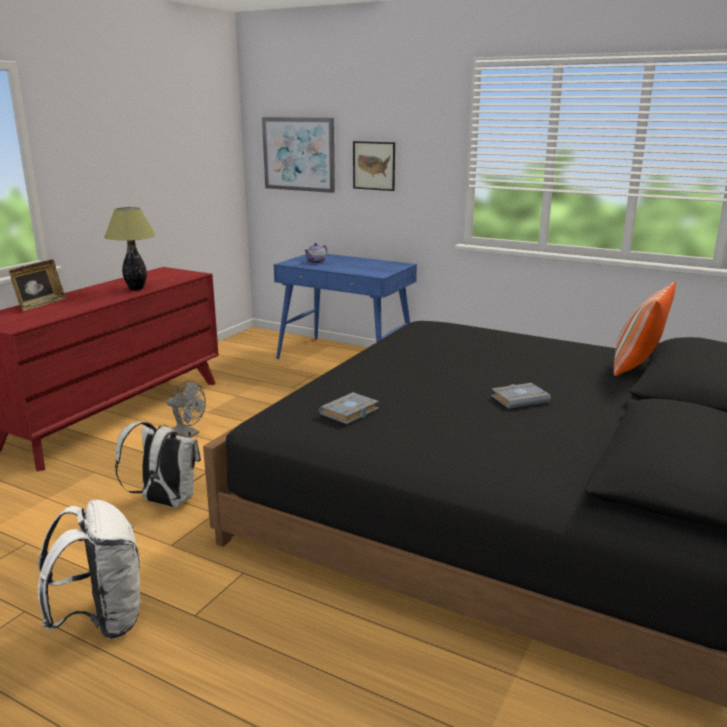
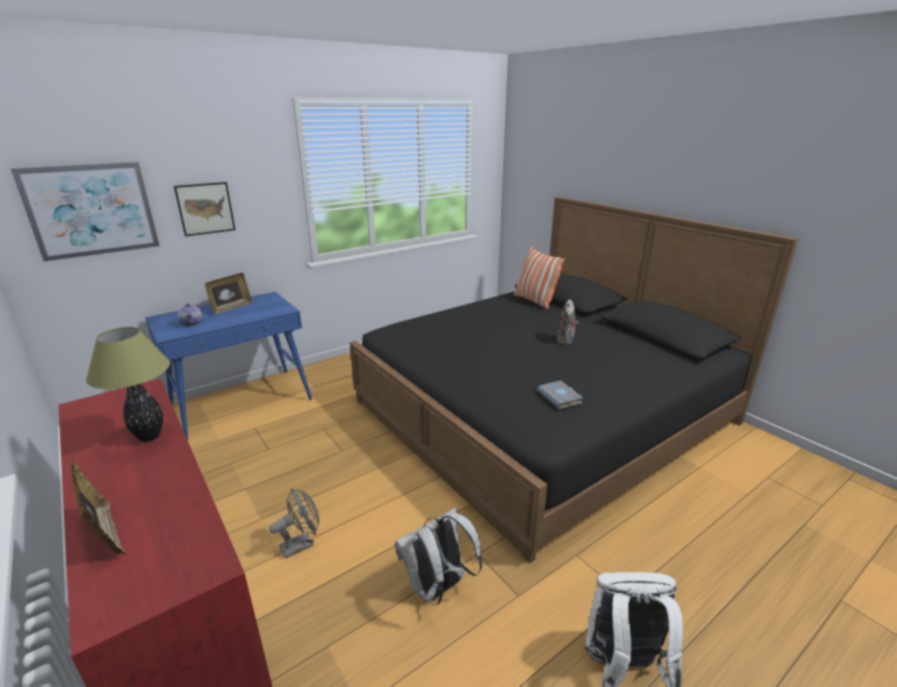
camera: 65 degrees left, 5 degrees up
grey book [491,383,551,409] -> plush toy [557,299,579,345]
none -> picture frame [205,273,253,314]

